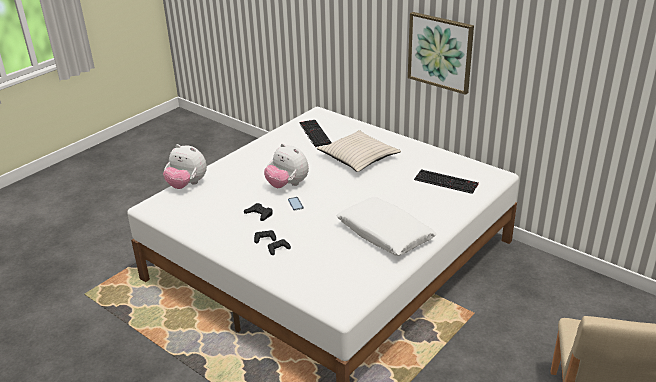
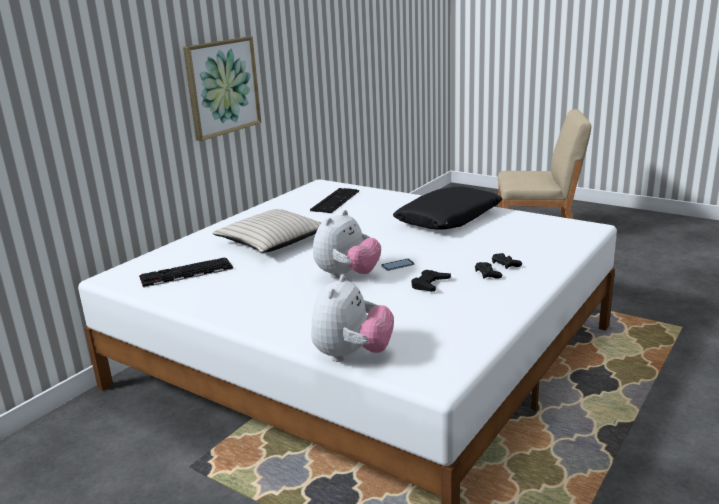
camera: 95 degrees left, 10 degrees down
white pillow [337,197,436,256] -> black pillow [393,186,503,230]

